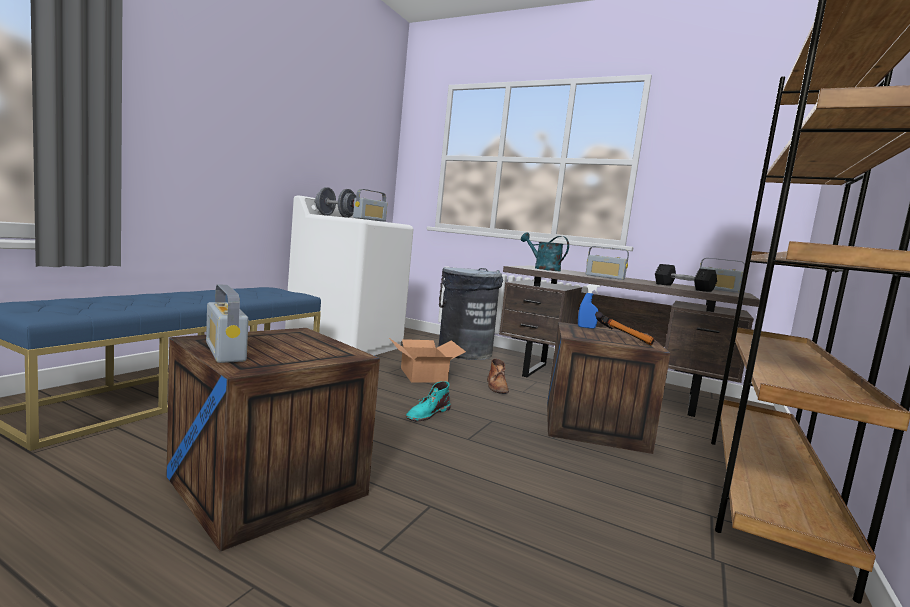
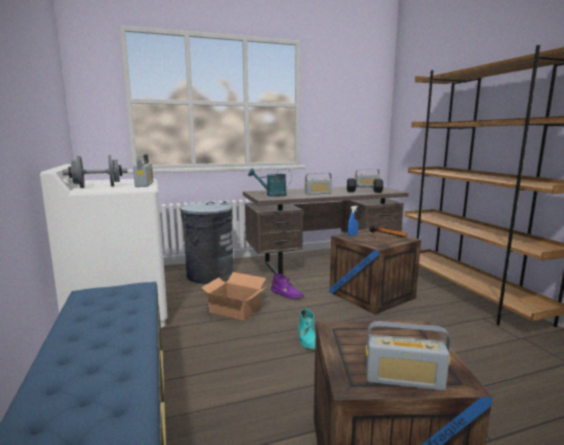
camera: 45 degrees left, 5 degrees up
brown boot [487,359,509,394] -> purple boot [271,274,304,299]

